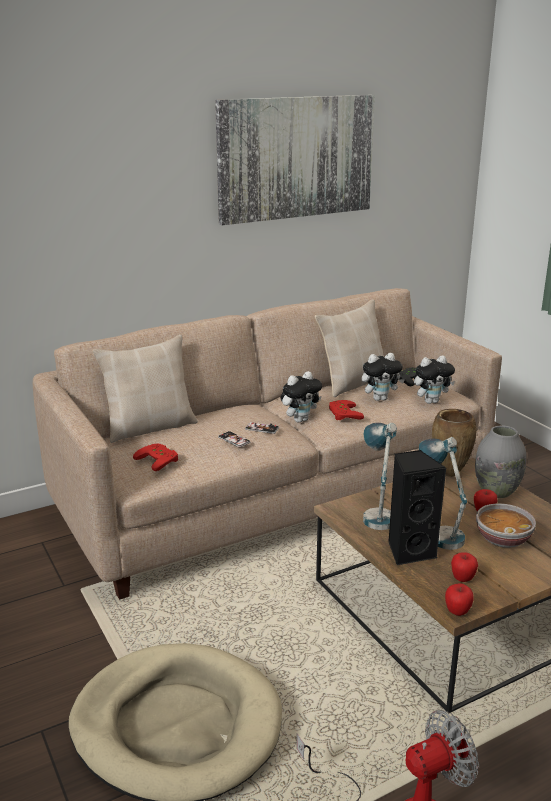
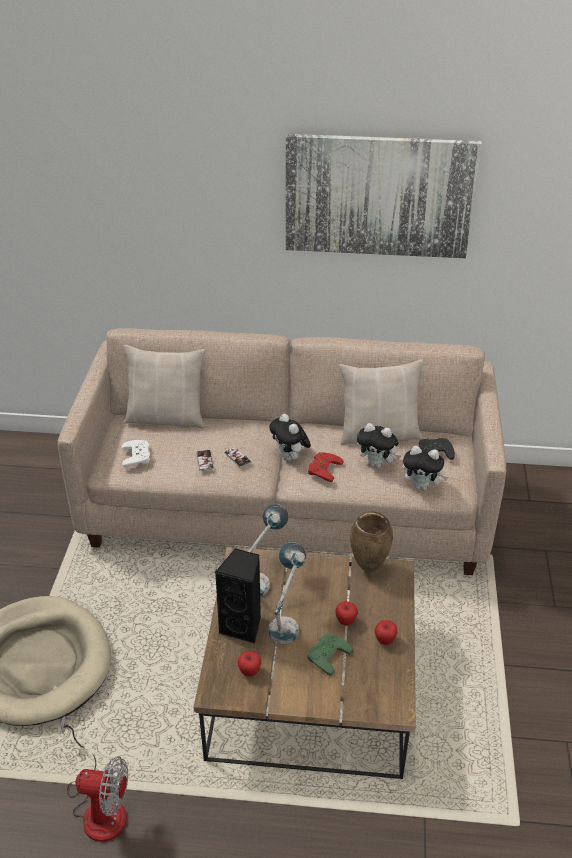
camera: 35 degrees right, 15 degrees up
red game controller [133,443,178,471] -> white game controller [122,440,150,467]
plush toy [281,371,322,423] -> plush toy turned 60 degrees clockwise [269,414,311,461]
apple [445,584,474,616] -> apple moved to [375,620,397,645]
grey vase [475,425,526,498] -> none
bowl [476,503,536,548] -> green game controller [308,633,353,676]

